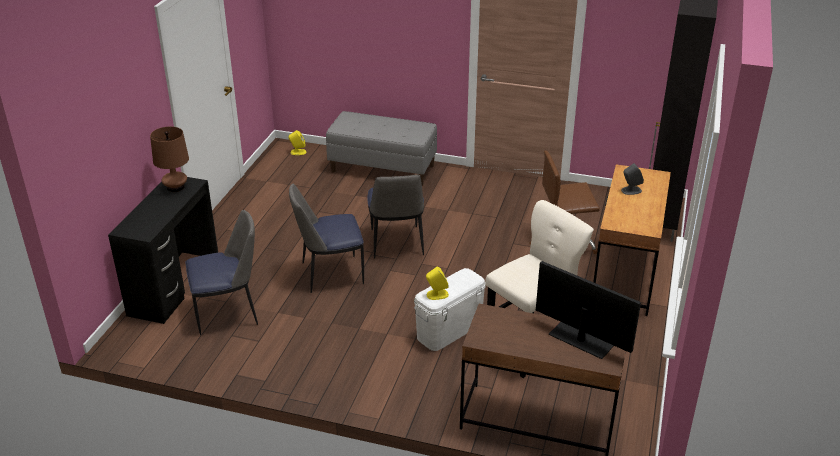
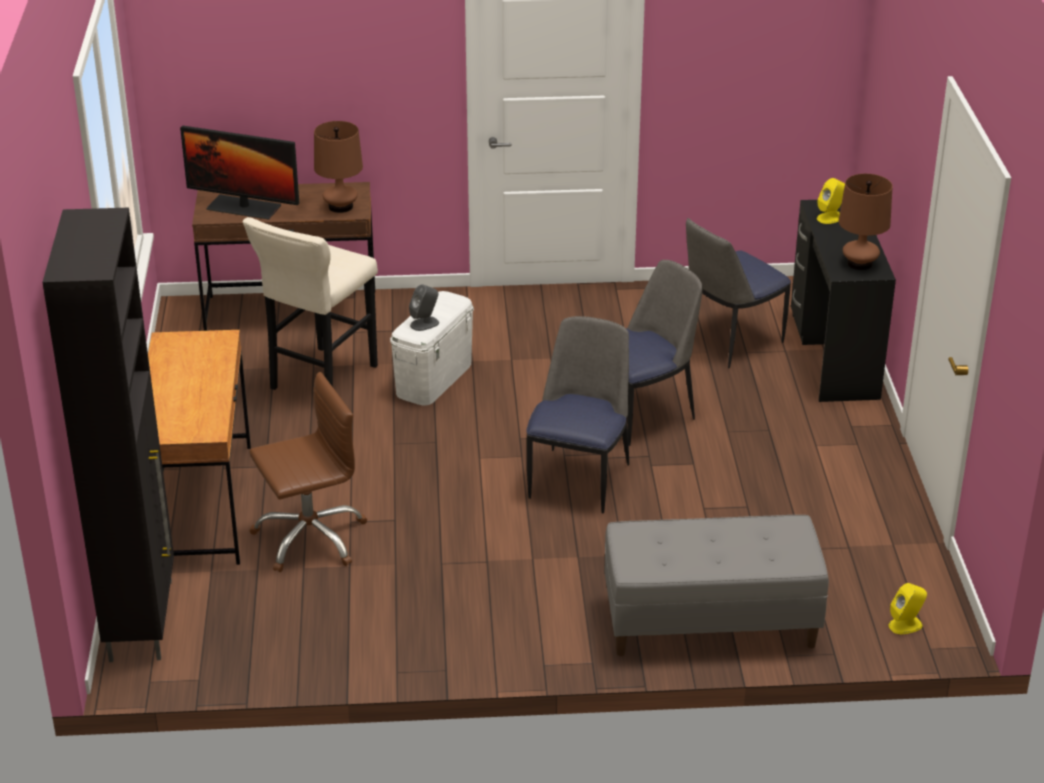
camera: 160 degrees right, 0 degrees up
chair [367,175,424,258] -> chair turned 45 degrees clockwise [526,316,629,513]
yellow speaker [426,267,449,300] -> yellow speaker moved to [817,178,845,224]
grey speaker [621,163,644,195] -> grey speaker moved to [409,284,439,331]
none -> brown table lamp [314,121,363,213]

